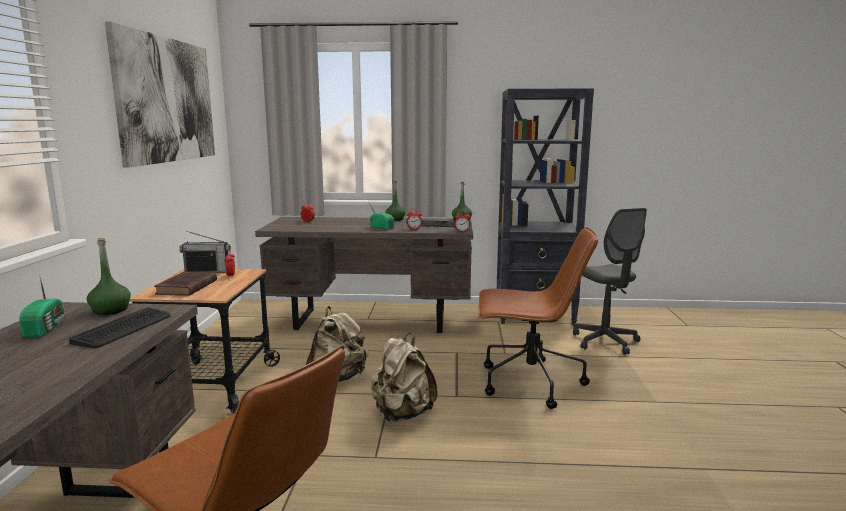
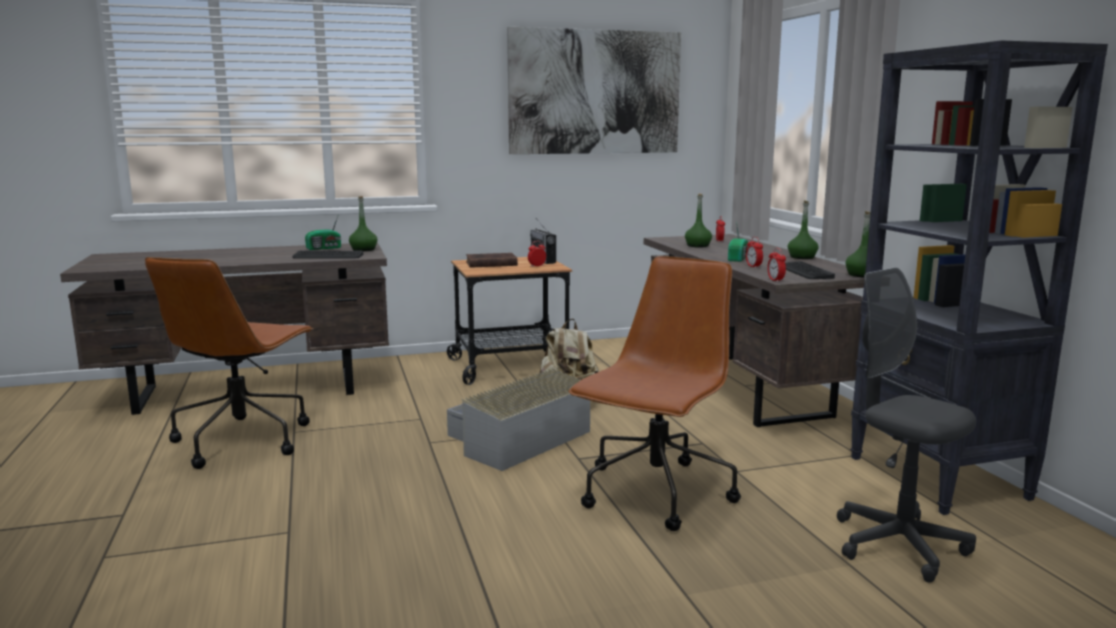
camera: 70 degrees right, 0 degrees up
beige backpack [370,333,437,422] -> grey storage box [447,368,590,471]
brown office chair [478,227,598,409] -> brown office chair turned 135 degrees counterclockwise [569,256,741,531]
grey office chair [573,208,647,355] -> grey office chair turned 90 degrees clockwise [837,267,976,583]
none -> green bottle [685,194,712,248]

